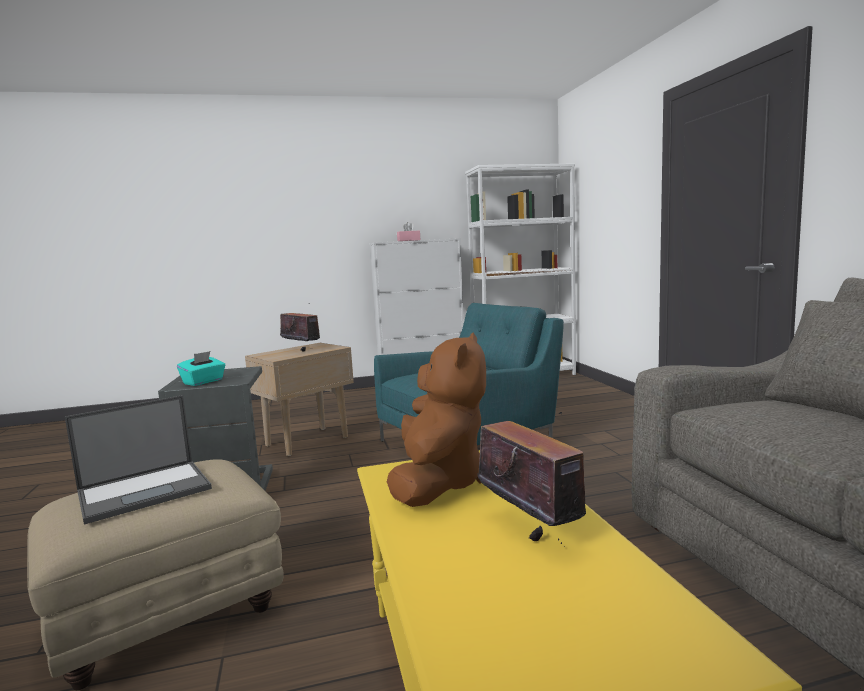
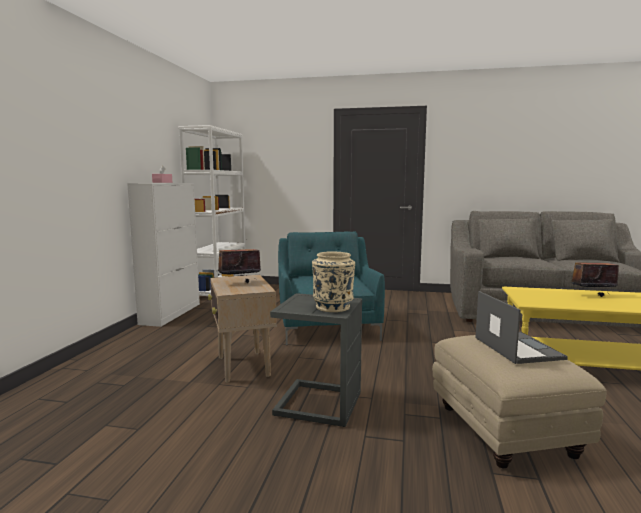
camera: 65 degrees left, 0 degrees up
turquoise tissue box [177,351,225,386] -> beige vase [312,251,355,312]
brown plush toy [387,333,486,507] -> none

